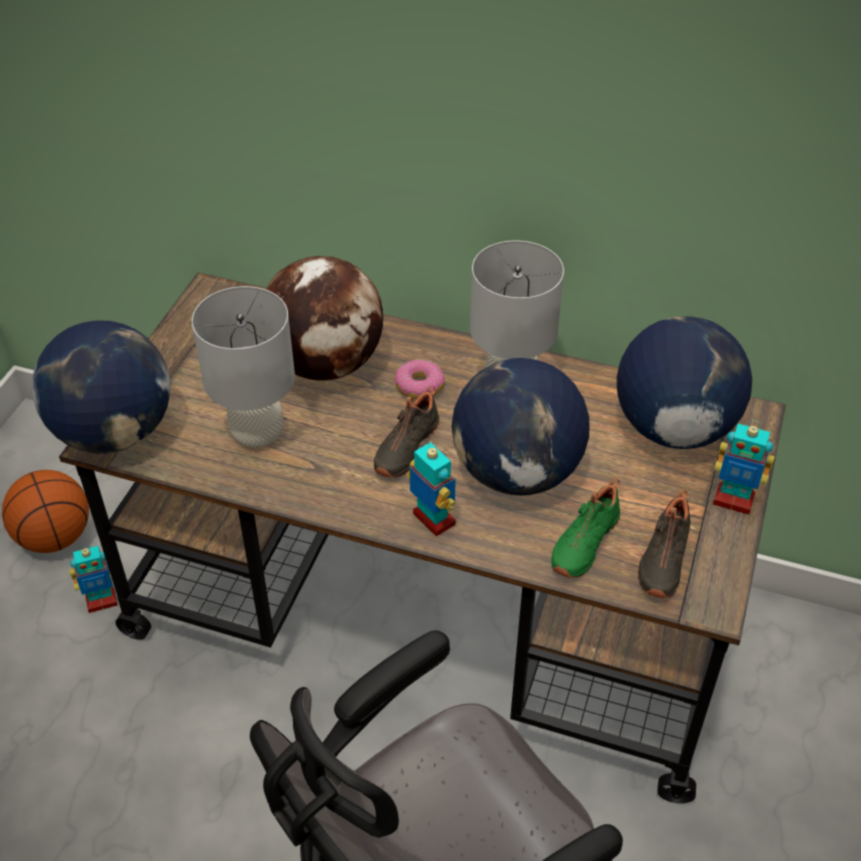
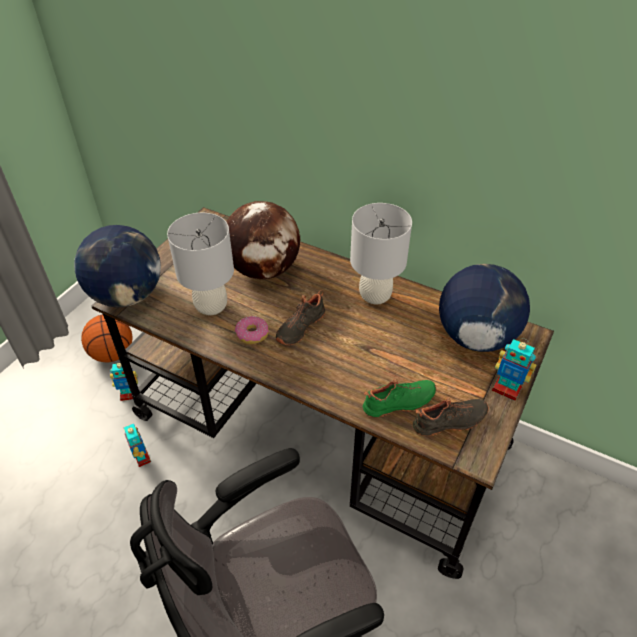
camera: 10 degrees right, 0 degrees up
donut [395,360,445,399] -> donut moved to [235,316,269,344]
toy robot [406,441,456,537] -> toy robot moved to [124,424,151,467]
globe [452,358,589,496] -> none
green shoe [551,478,620,578] -> green shoe turned 150 degrees counterclockwise [363,379,436,417]
black shoe [638,489,691,598] -> black shoe turned 135 degrees counterclockwise [412,398,489,436]

